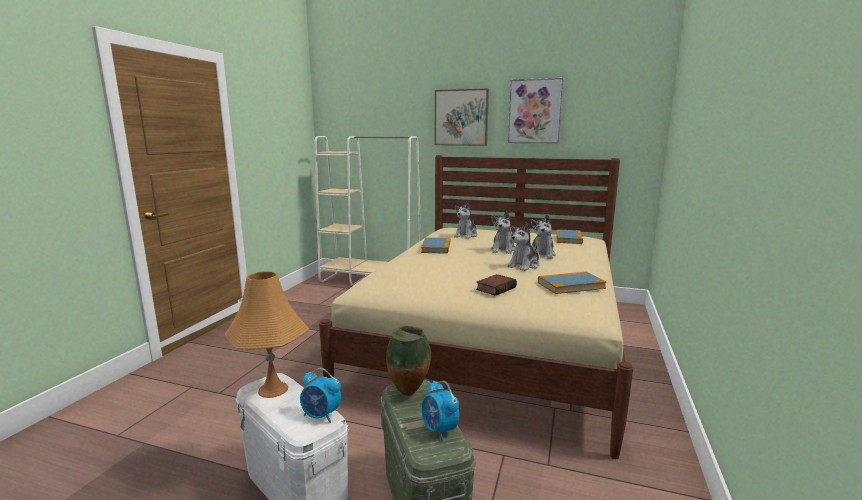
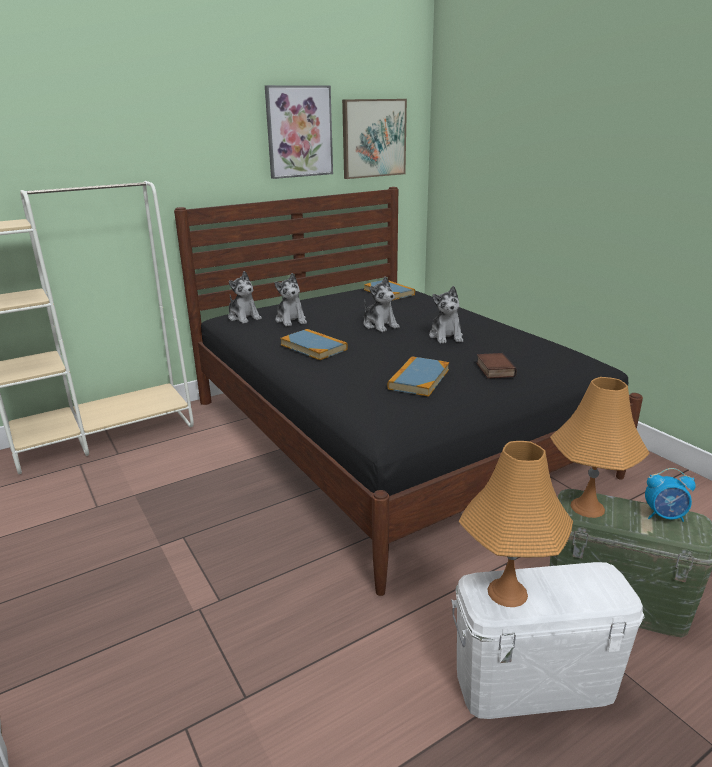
camera: 50 degrees left, 10 degrees up
alarm clock [300,368,341,423] -> none
beige bed [319,155,633,459] -> black bed [174,187,643,596]
vase [386,326,431,396] -> orange table lamp [550,377,650,518]
picture [435,88,489,146] -> picture moved to [342,99,407,179]
plush toy [531,215,556,259] -> plush toy moved to [228,271,262,324]
book [538,272,607,294] -> book moved to [387,356,449,397]

